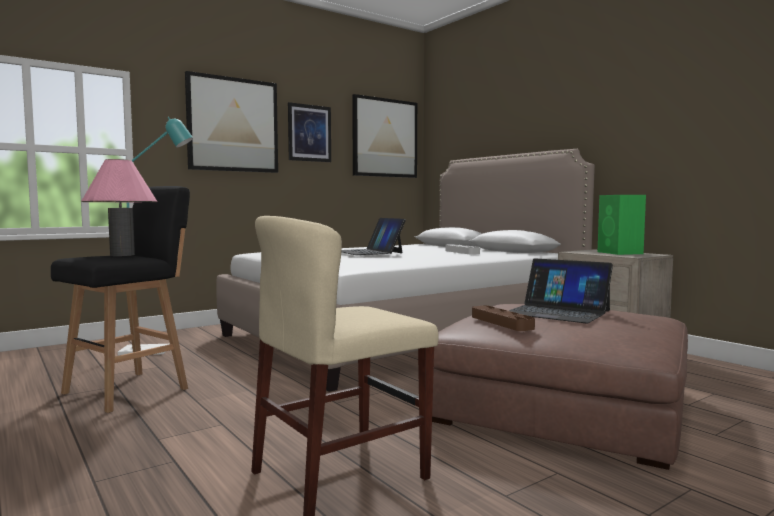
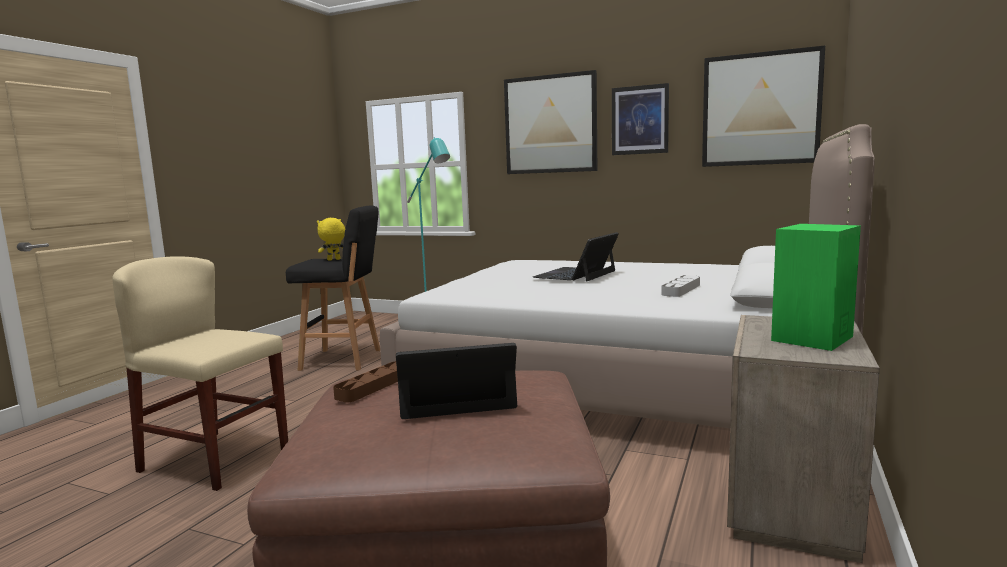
camera: 60 degrees right, 5 degrees up
pink table lamp [82,159,157,256] -> yellow plush toy [317,218,345,261]
laptop [509,258,613,324] -> laptop turned 75 degrees clockwise [396,343,517,419]

